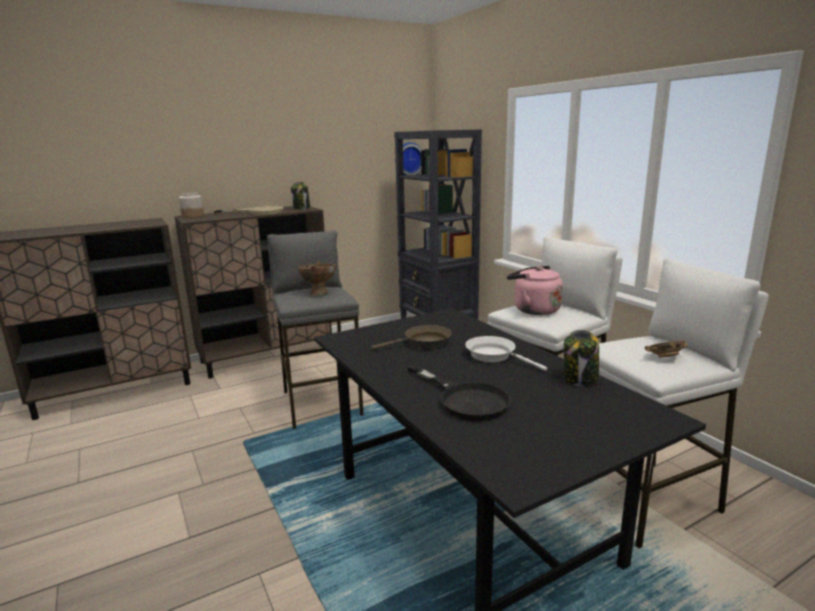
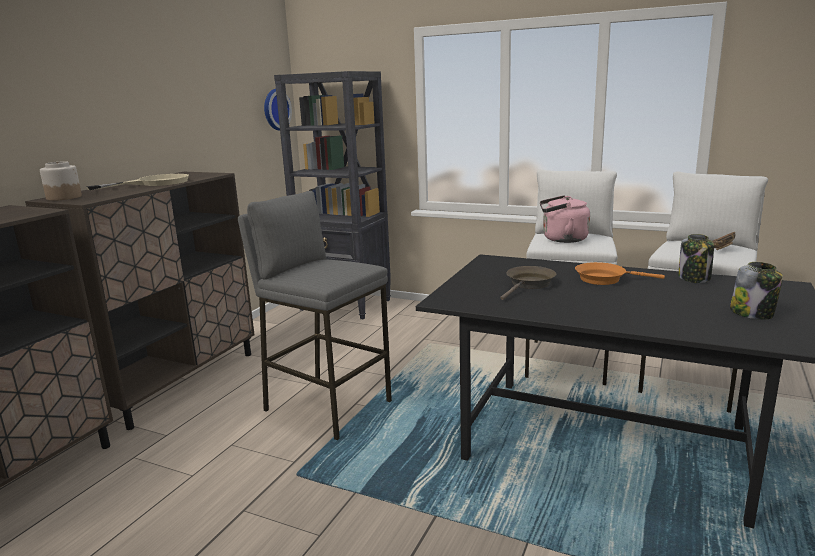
camera: 35 degrees left, 0 degrees up
jar [291,182,310,209] -> jar moved to [730,262,783,320]
brown bowl [298,262,336,295] -> none
black frying pan [407,365,511,421] -> none
white frying pan [465,336,547,371] -> orange frying pan [575,262,665,285]

